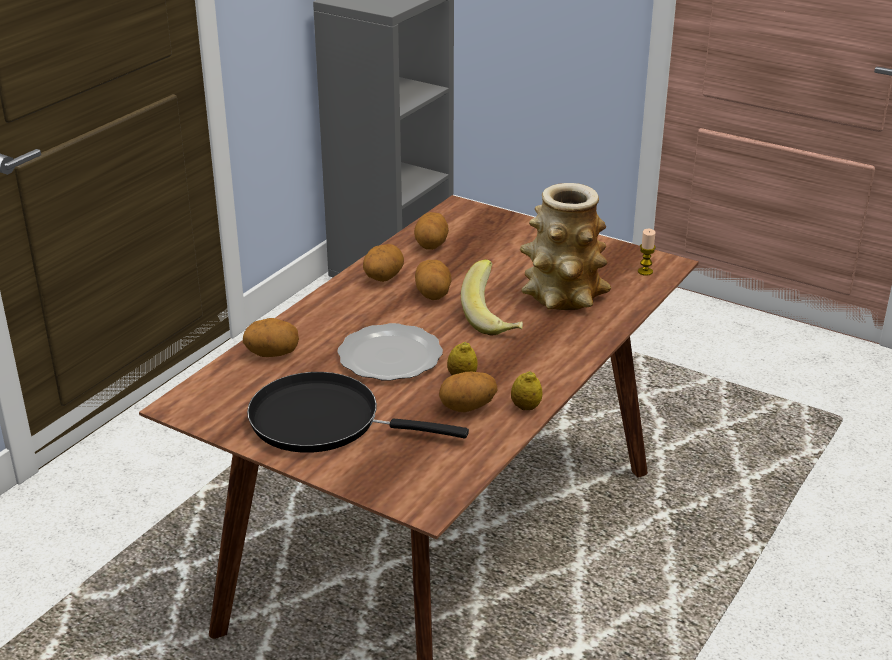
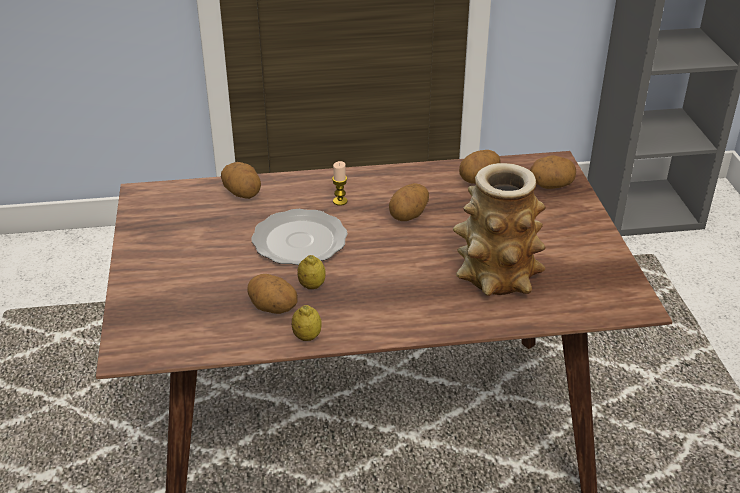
camera: 50 degrees right, 5 degrees up
black frying pan [247,372,469,453] -> none
potato [363,244,404,282] -> potato moved to [530,155,576,189]
banana [461,259,523,335] -> none
candle [638,229,656,276] -> candle moved to [332,161,348,206]

